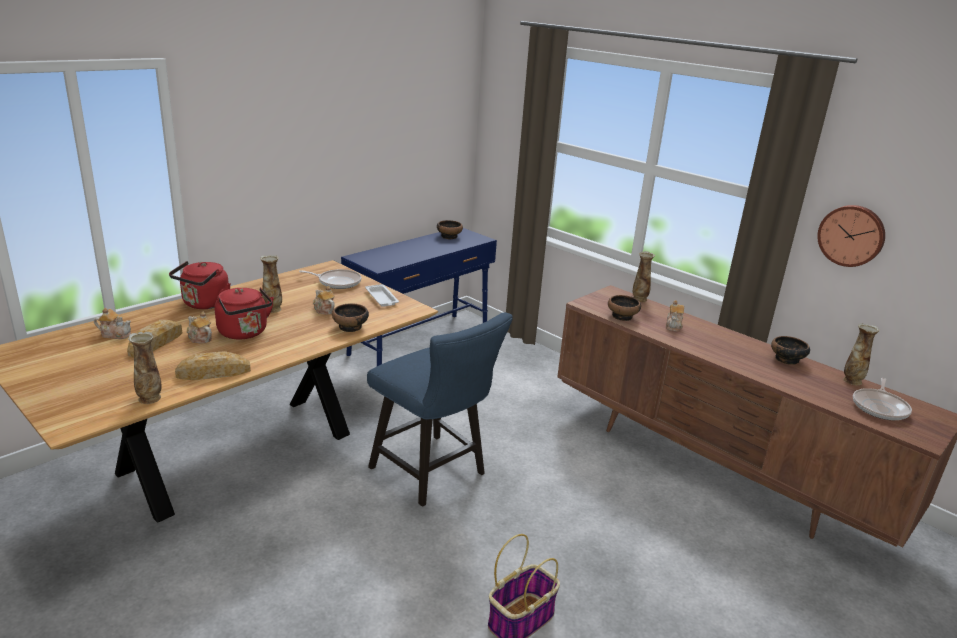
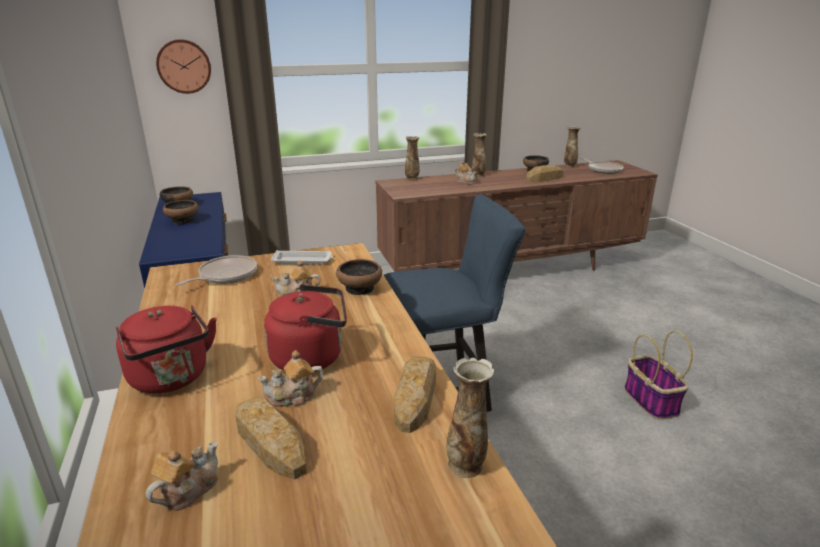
camera: 60 degrees left, 0 degrees up
vase [260,255,282,313] -> vase moved to [472,133,486,177]
bowl [608,295,641,321] -> bowl moved to [163,200,199,225]
wall clock [817,205,885,267] -> wall clock moved to [156,39,211,94]
none -> bread [526,165,564,182]

